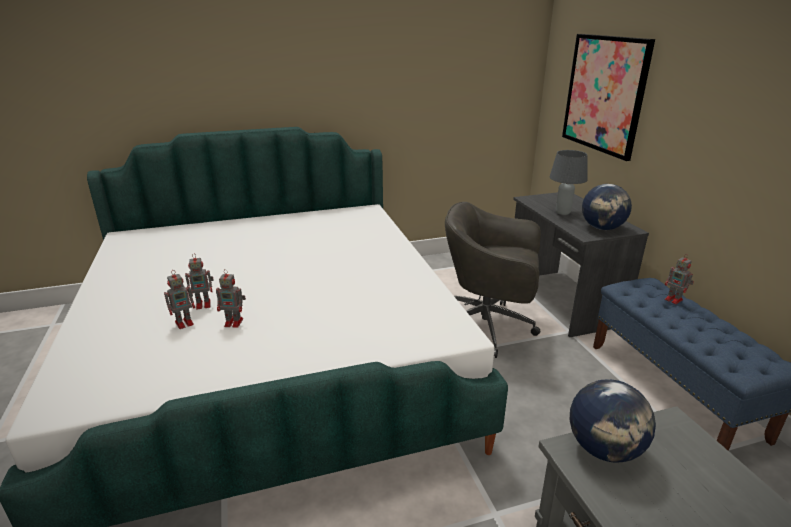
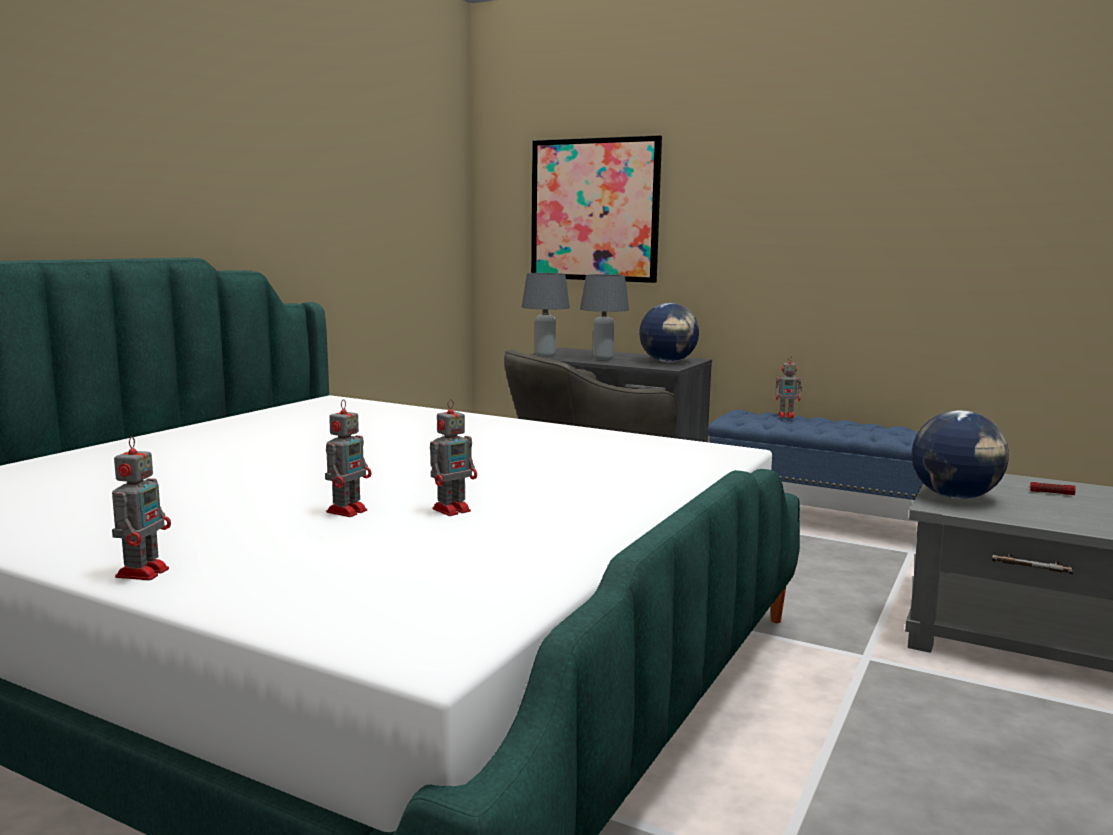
camera: 45 degrees left, 15 degrees down
toy robot [164,270,195,329] -> toy robot moved to [112,436,171,580]
none -> grey table lamp [522,273,570,357]
none -> flashlight [1030,482,1076,495]

